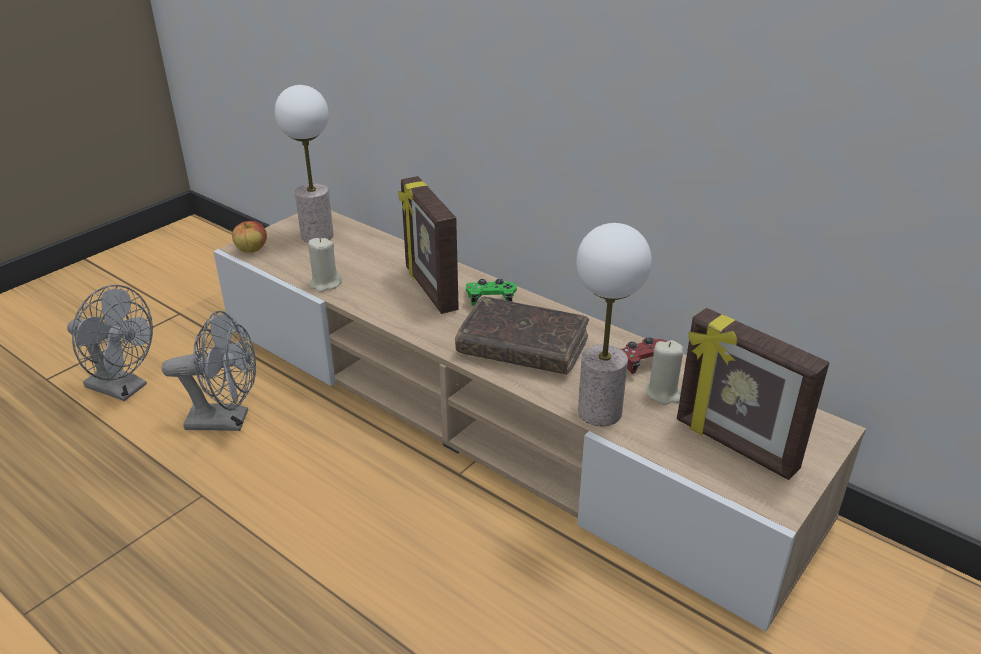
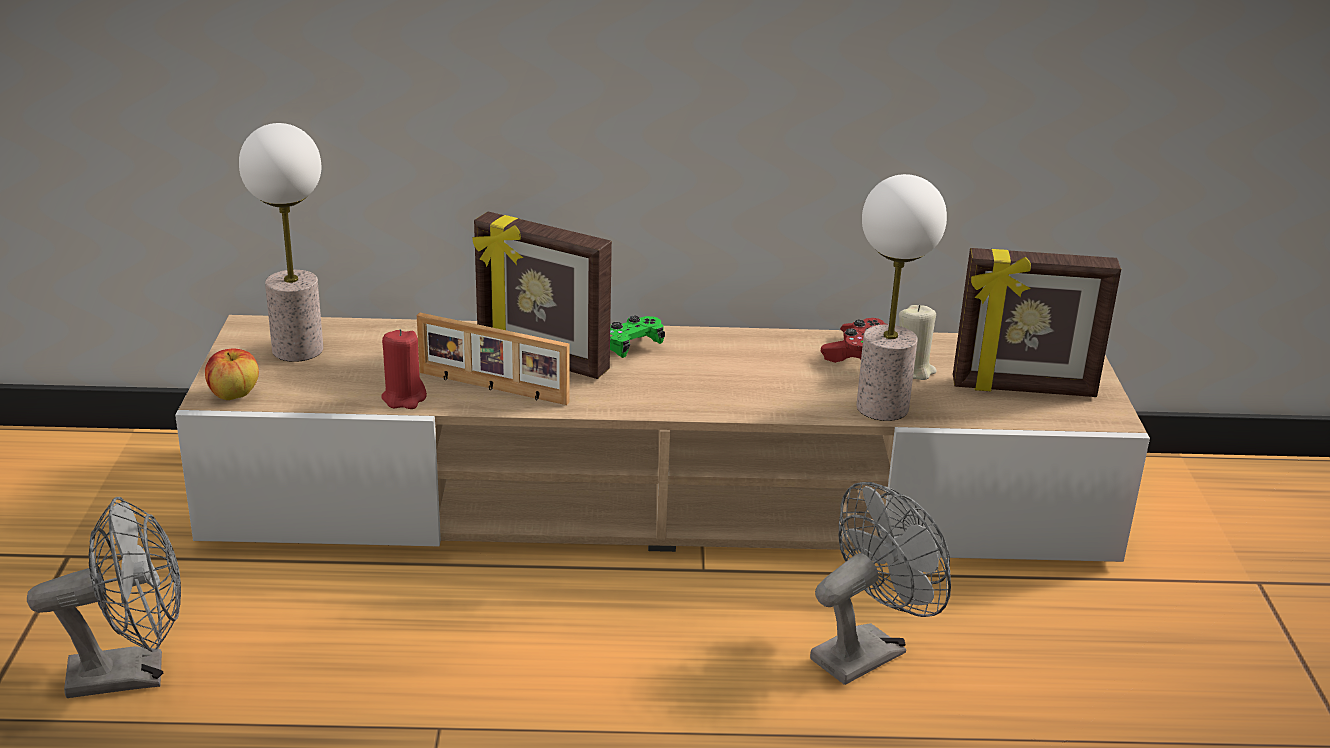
camera: 40 degrees left, 5 degrees down
grey fan [162,311,256,431] -> grey fan moved to [810,482,951,685]
beige candle [308,238,342,293] -> red candle [381,329,427,409]
brown book [455,297,589,375] -> none
none -> picture frame [417,313,570,405]

